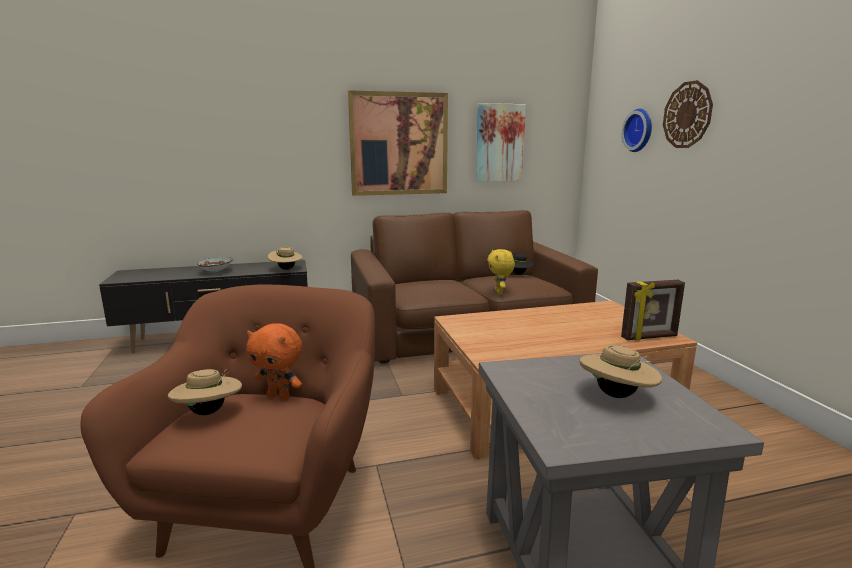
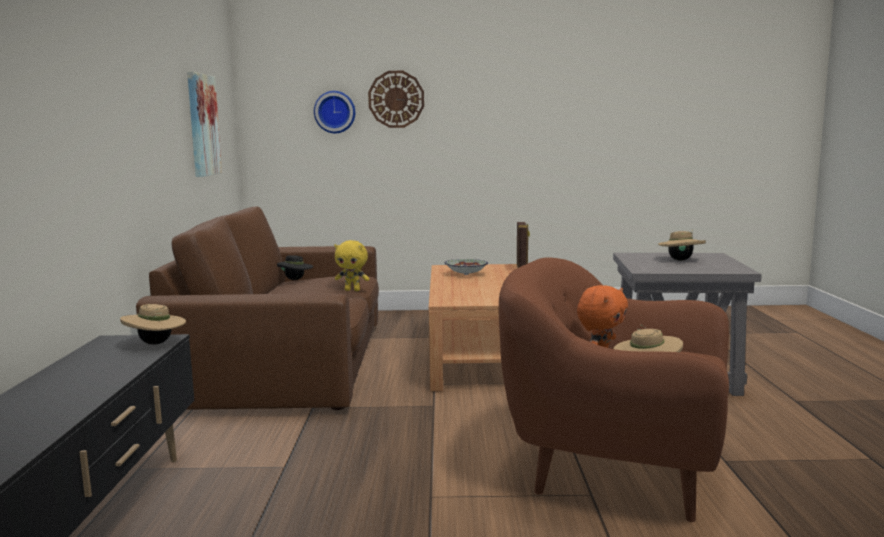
camera: 75 degrees left, 5 degrees down
bowl [197,257,233,272] -> bowl moved to [444,259,488,275]
picture [348,90,448,196] -> none

